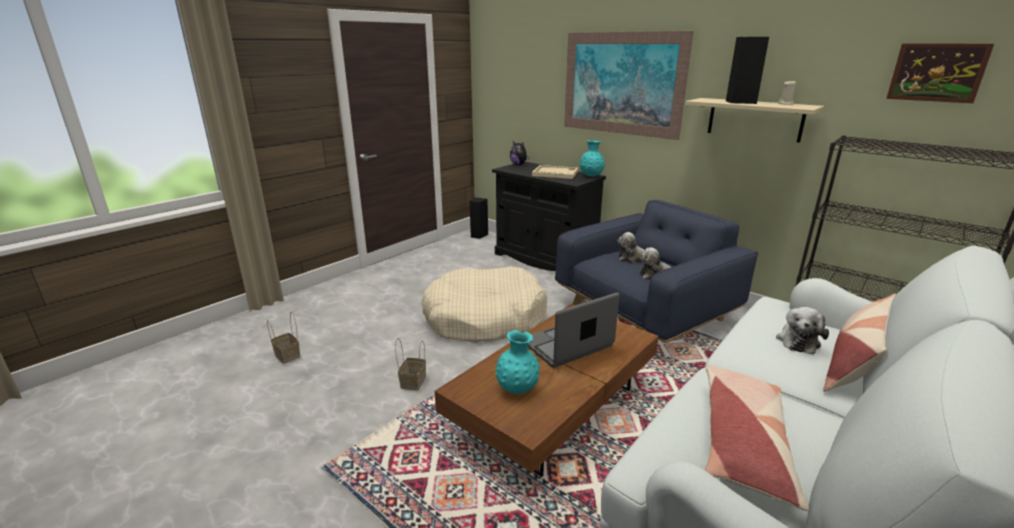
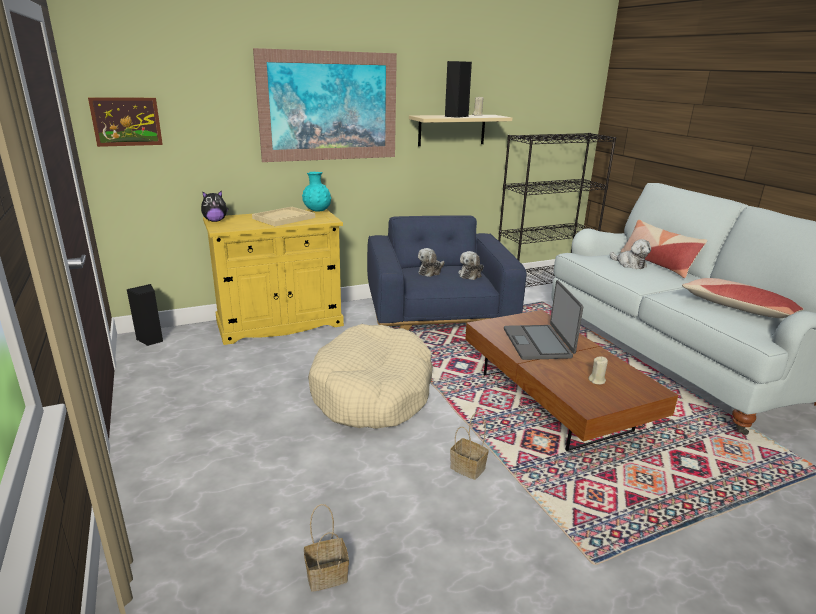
camera: 65 degrees left, 0 degrees up
black cabinet [492,162,606,271] -> yellow cabinet [203,209,344,345]
turquoise vase [495,330,540,394] -> beige candle [589,356,608,384]
picture [886,44,994,103] -> picture moved to [88,97,163,147]

